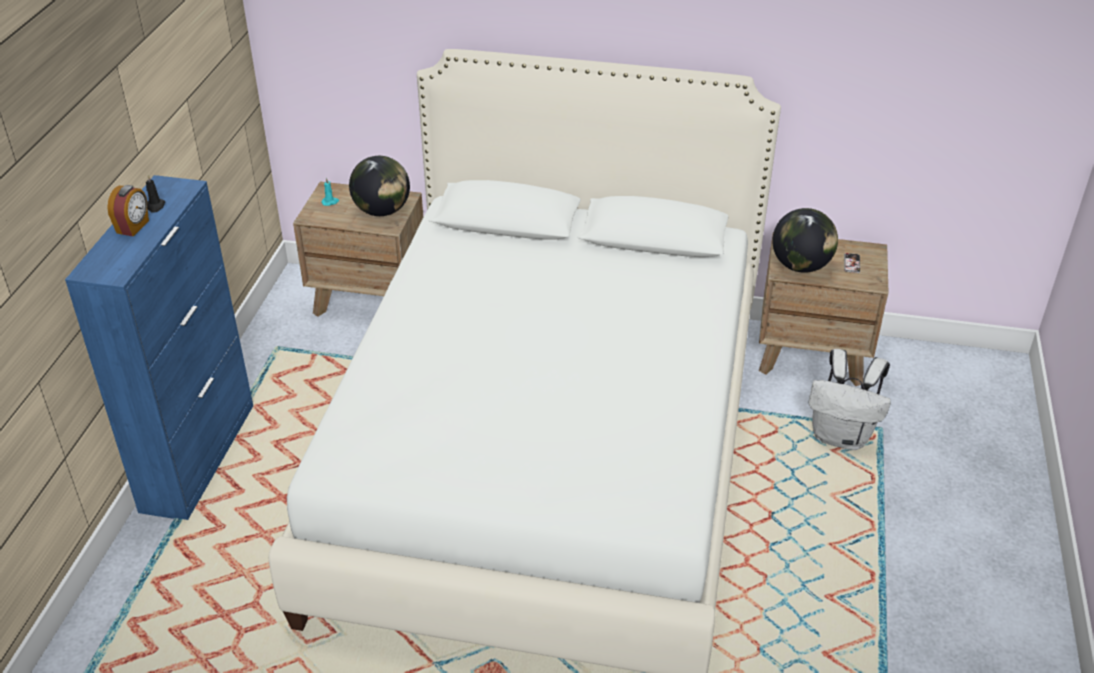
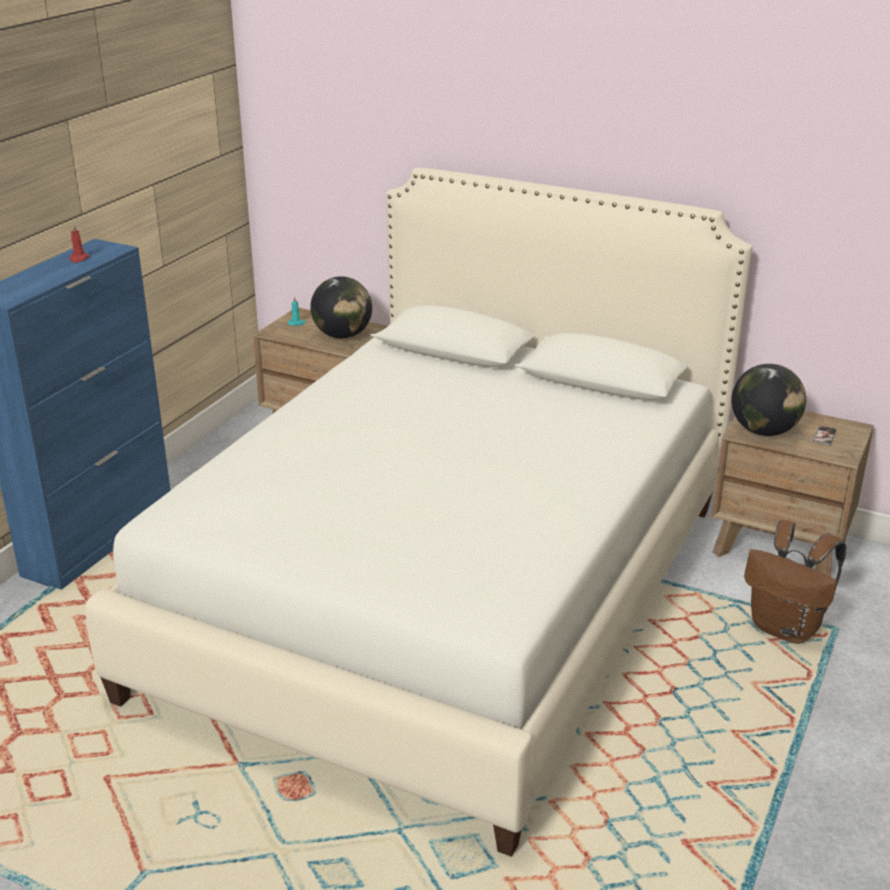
camera: 15 degrees right, 10 degrees down
alarm clock [107,185,149,237] -> none
black candle [146,175,165,213] -> red candle [69,225,90,263]
white backpack [809,349,891,450] -> brown backpack [744,520,846,644]

